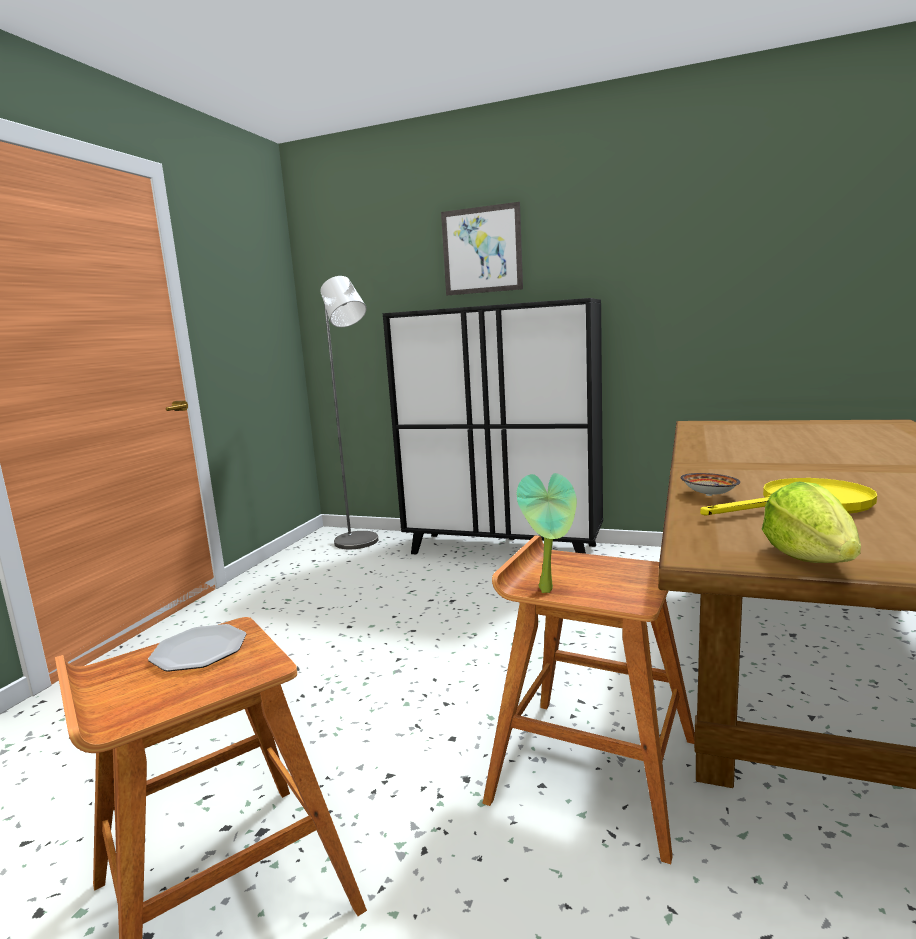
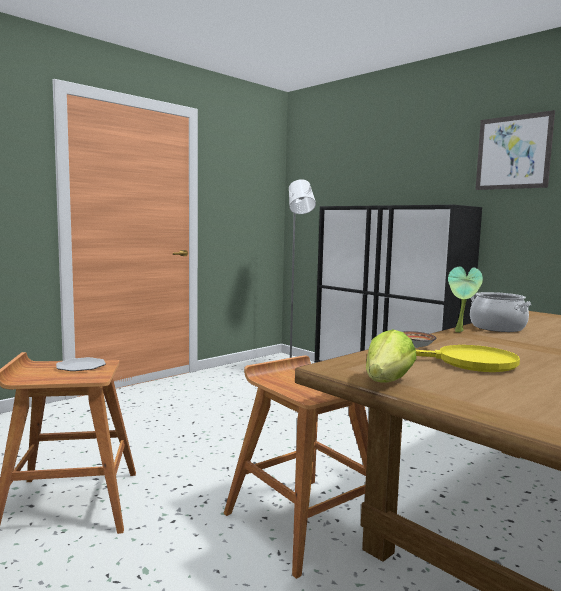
camera: 25 degrees right, 5 degrees down
picture [441,202,523,295] -> picture moved to [475,110,555,190]
potted plant [517,473,577,593] -> potted plant moved to [448,267,483,332]
none -> cooking pot [470,292,531,332]

